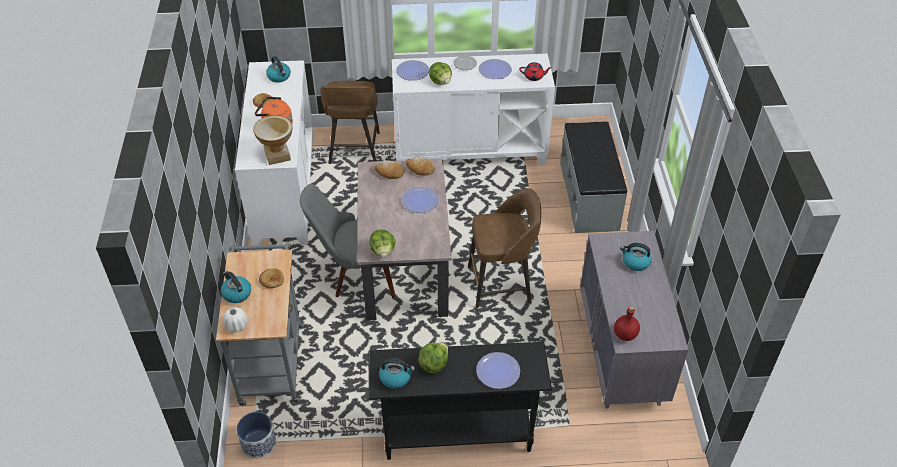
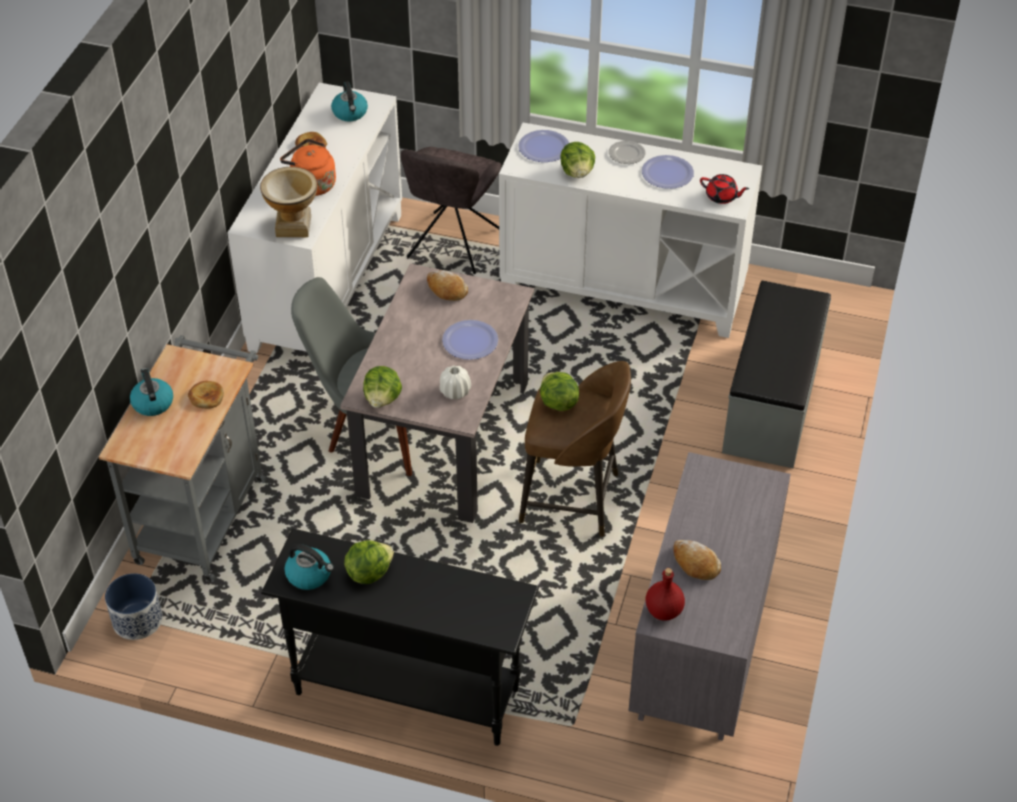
camera: 20 degrees right, 0 degrees up
white vase [223,307,248,332] -> white vase moved to [440,365,471,399]
brown stool [321,81,380,164] -> grey chair [401,147,501,274]
bread [406,157,435,176] -> bread moved to [673,540,721,580]
plate [476,352,520,389] -> none
kettle [620,243,652,271] -> none
none -> lettuce [540,372,579,411]

